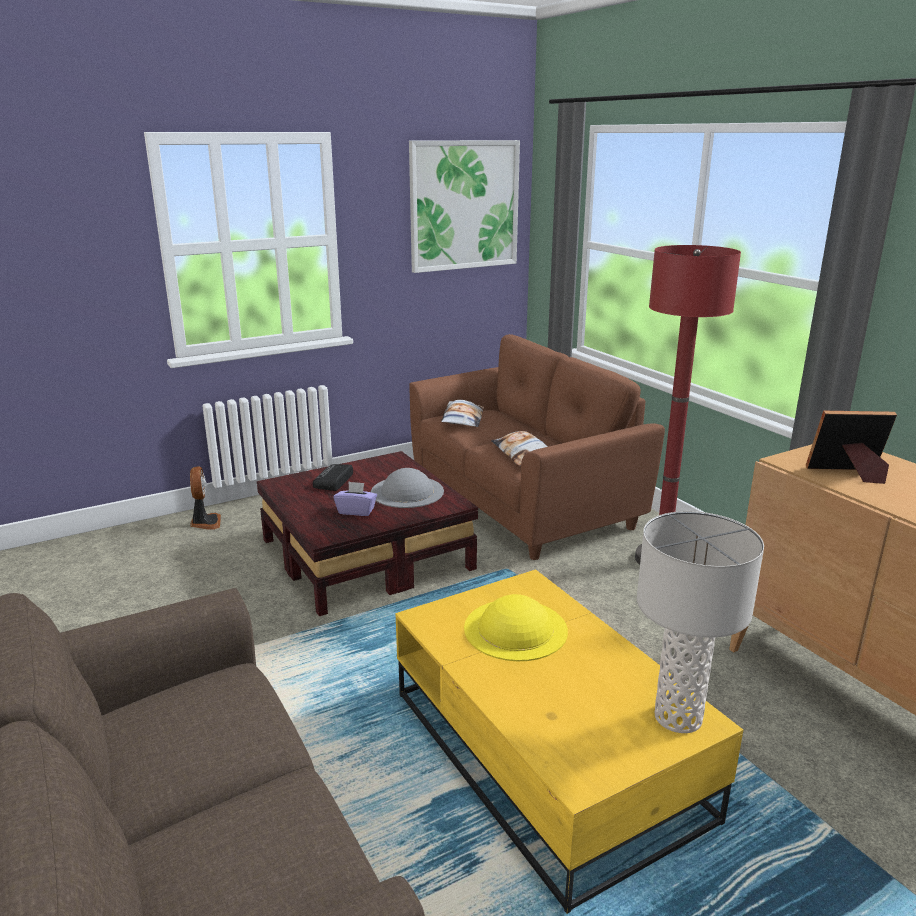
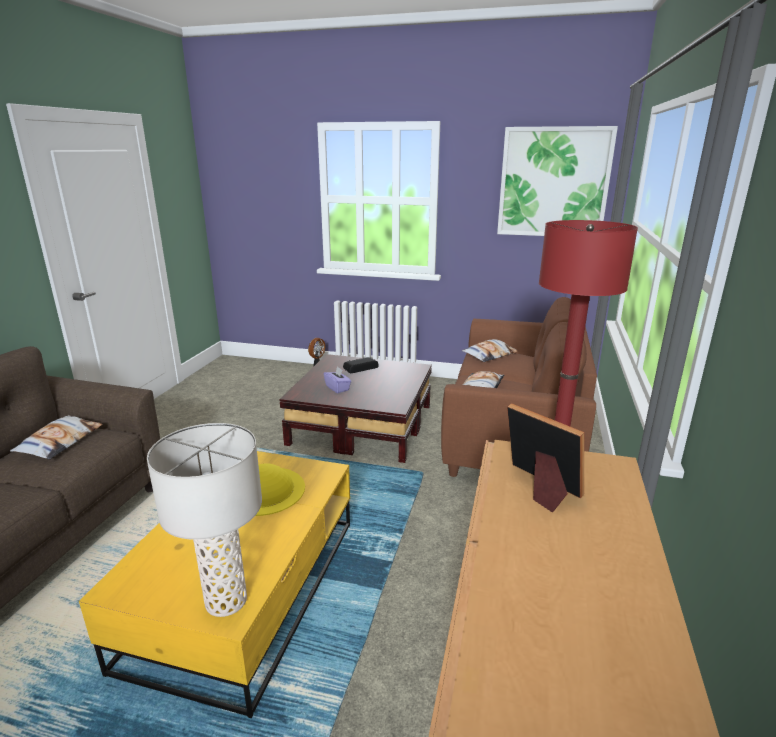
camera: 45 degrees right, 0 degrees up
grey hat [371,468,444,508] -> none
none -> pillow [10,415,102,460]

